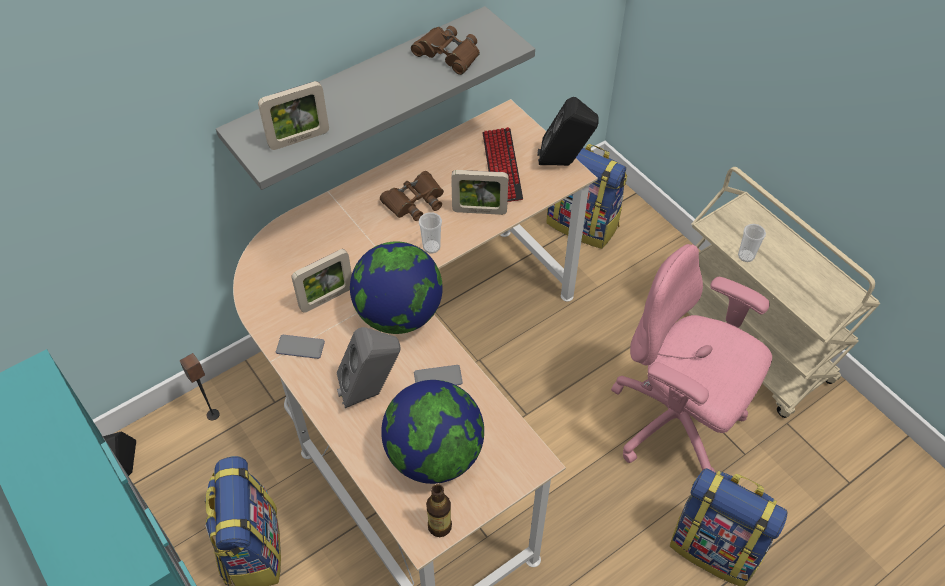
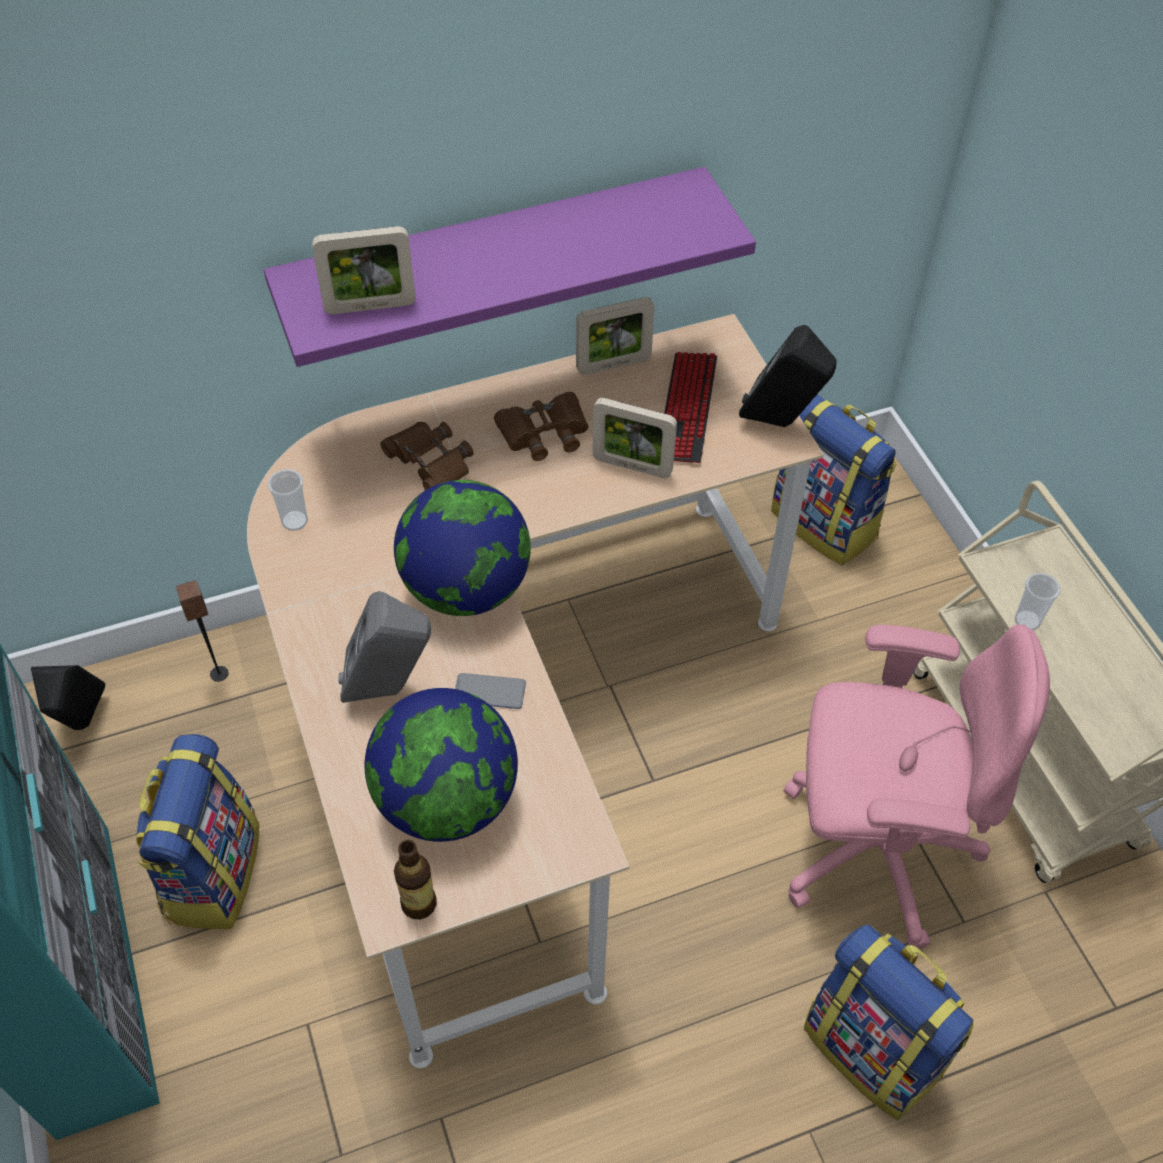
camera: 15 degrees right, 0 degrees up
grey shelf [216,6,535,190] -> purple shelf [264,167,756,367]
phone [276,335,325,359] -> none
picture frame [291,249,352,313] -> picture frame moved to [576,297,655,375]
brown binoculars [411,26,480,75] -> brown binoculars moved to [380,422,474,490]
cup [419,212,442,253] -> cup moved to [268,469,308,531]
pink office chair [611,244,772,473] -> pink office chair turned 135 degrees clockwise [783,624,1050,949]

